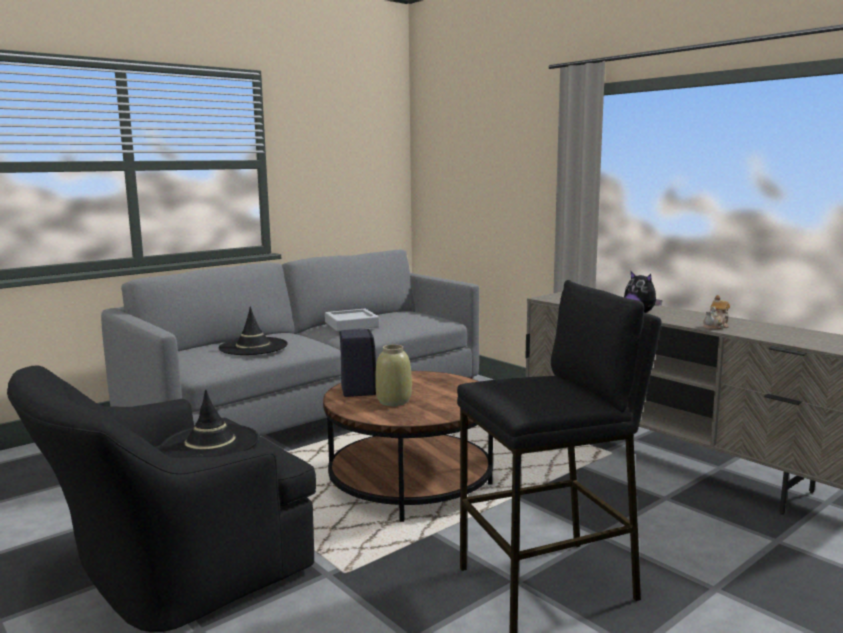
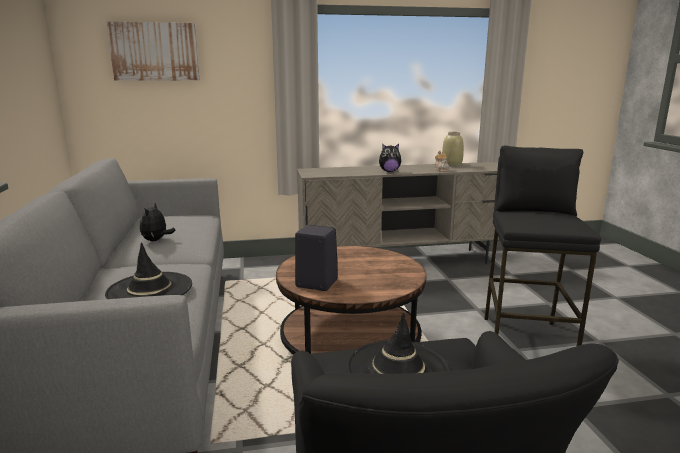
camera: 60 degrees left, 5 degrees up
grey tray [325,309,379,331] -> plush toy [140,203,176,241]
beige vase [375,344,412,406] -> beige vase moved to [442,132,464,167]
none -> picture [107,22,199,81]

